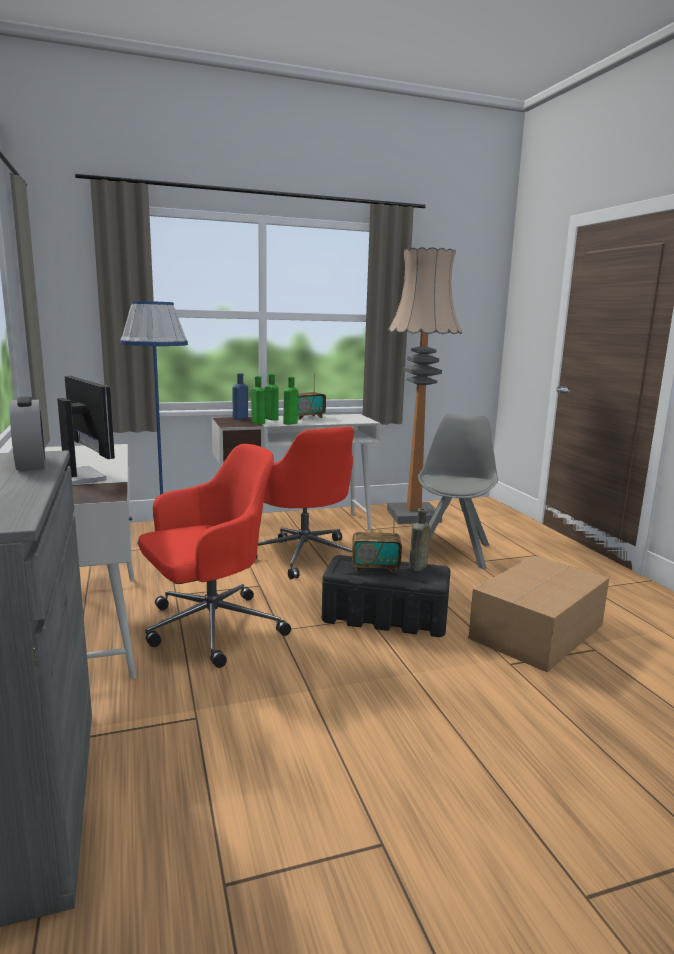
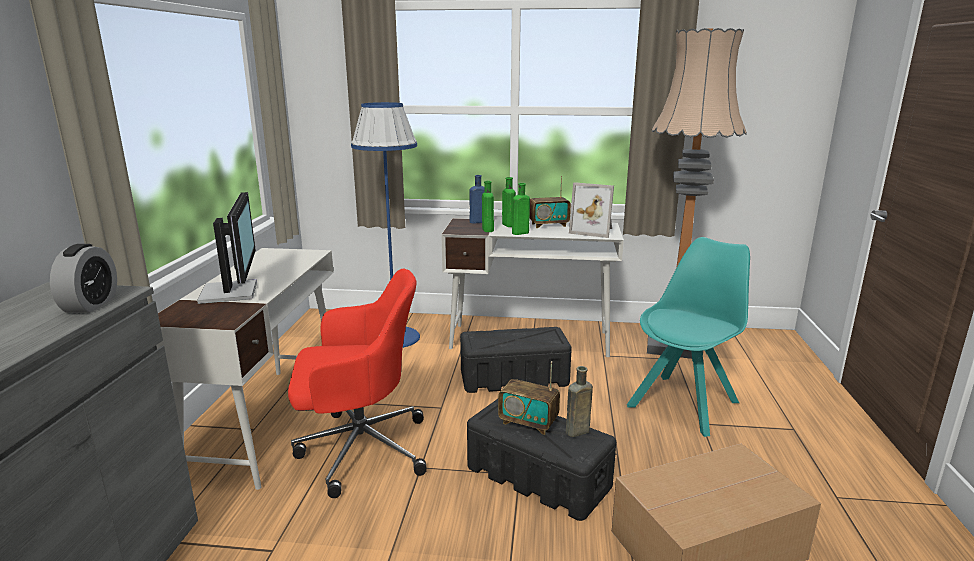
camera: 25 degrees right, 5 degrees up
red office chair [256,426,354,579] -> black storage box [460,327,572,393]
grey chair [418,413,498,569] -> turquoise chair [627,237,750,437]
none -> picture frame [569,182,614,238]

